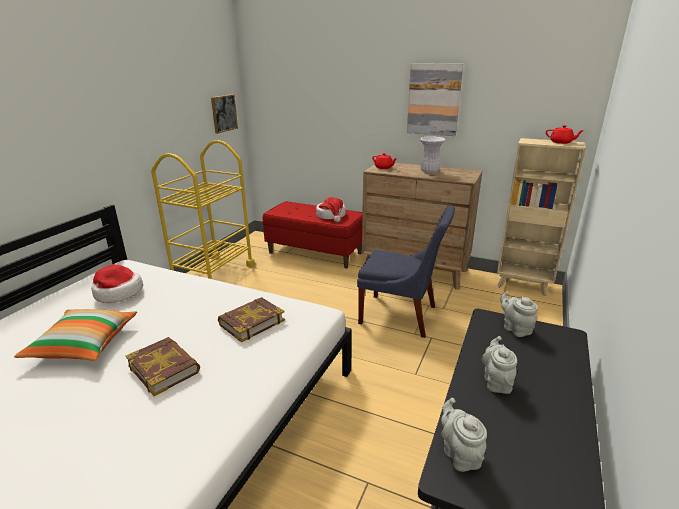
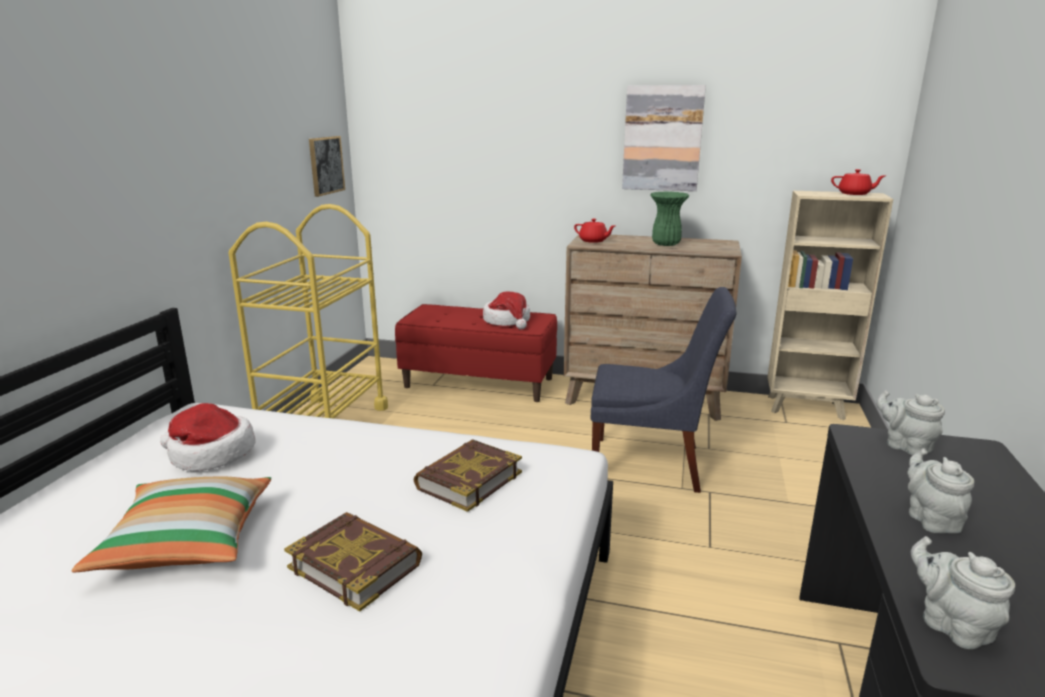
camera: 10 degrees left, 5 degrees down
white vase [420,136,446,174] -> green vase [650,192,689,246]

